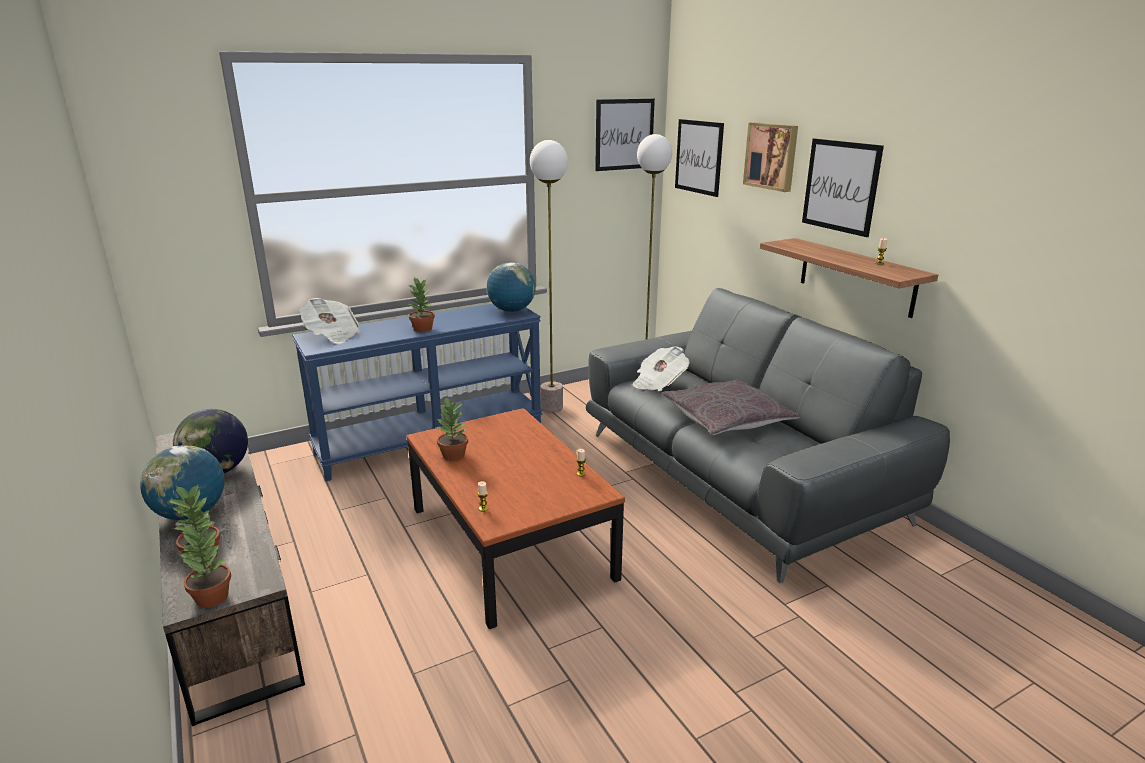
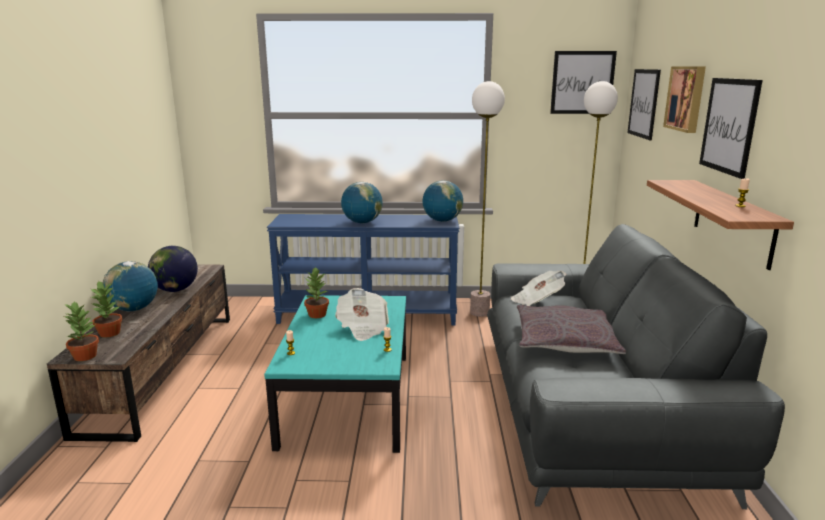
camera: 30 degrees right, 5 degrees down
newspaper [299,298,361,344] -> newspaper moved to [335,288,389,341]
brown coffee table [406,408,625,629] -> turquoise coffee table [264,295,406,453]
potted plant [407,277,435,332] -> globe [341,182,383,224]

